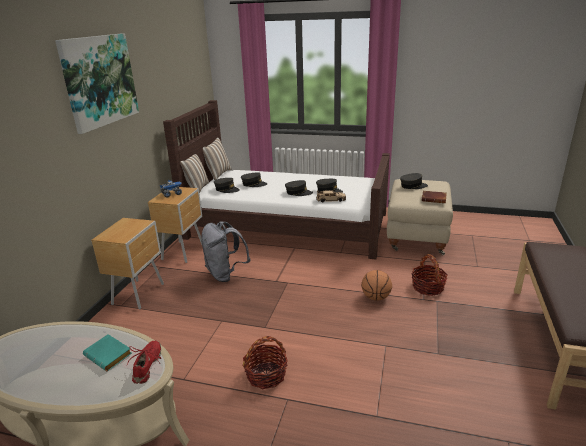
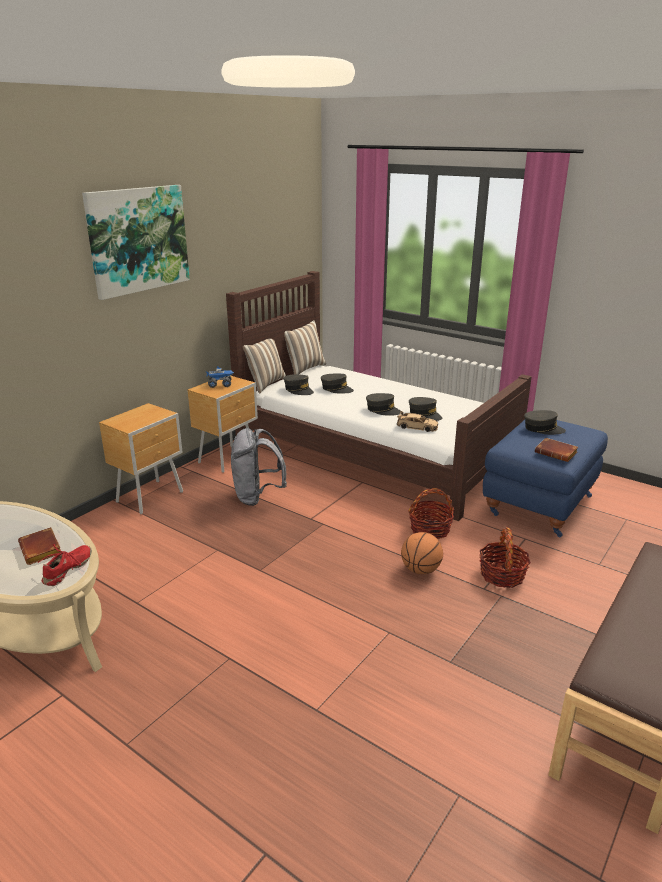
camera: 20 degrees right, 0 degrees up
turquoise book [83,334,132,371] -> brown book [18,527,61,565]
basket [243,336,288,389] -> basket moved to [408,488,454,539]
beige ottoman [387,179,453,255] -> blue ottoman [483,420,608,537]

